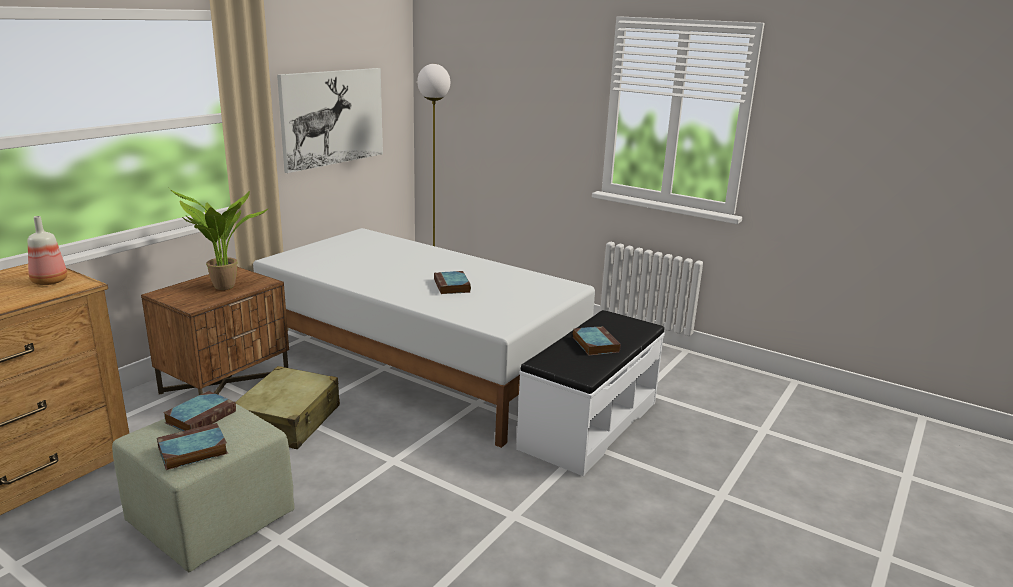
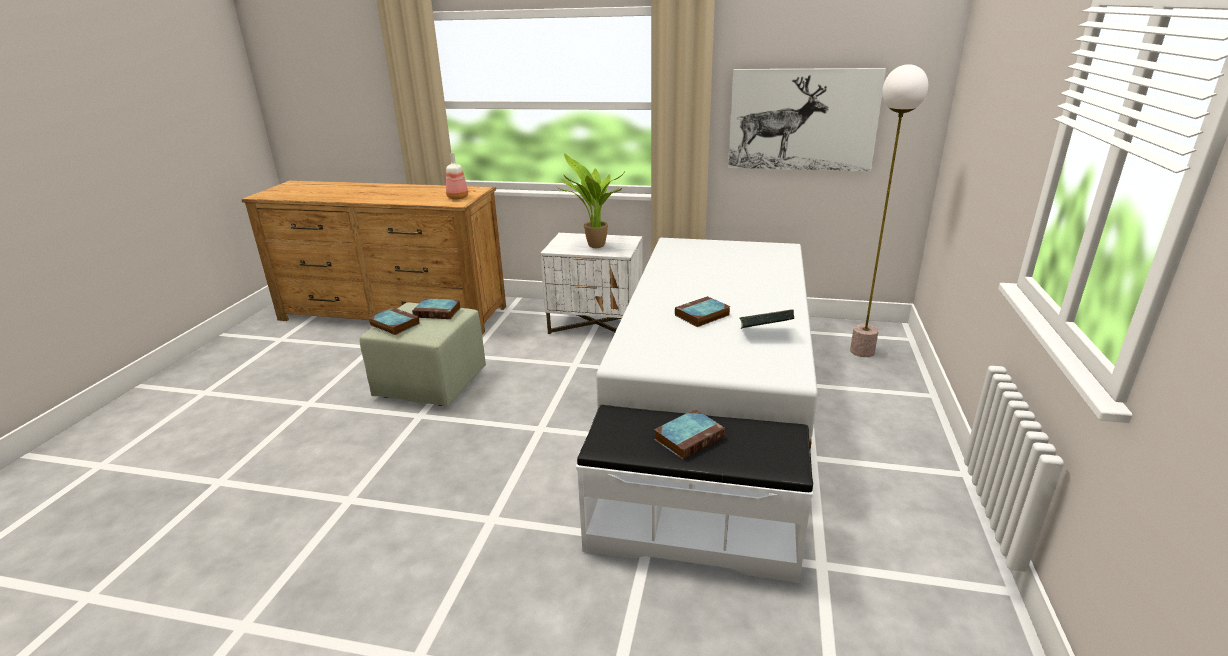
camera: 70 degrees right, 5 degrees up
brown nightstand [141,267,289,395] -> white nightstand [540,233,643,335]
beige suitcase [235,366,340,449] -> none
none -> book [739,309,794,329]

